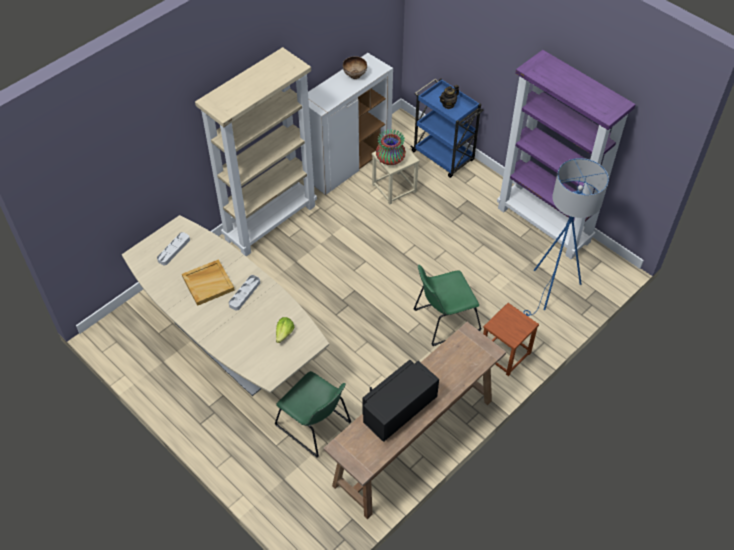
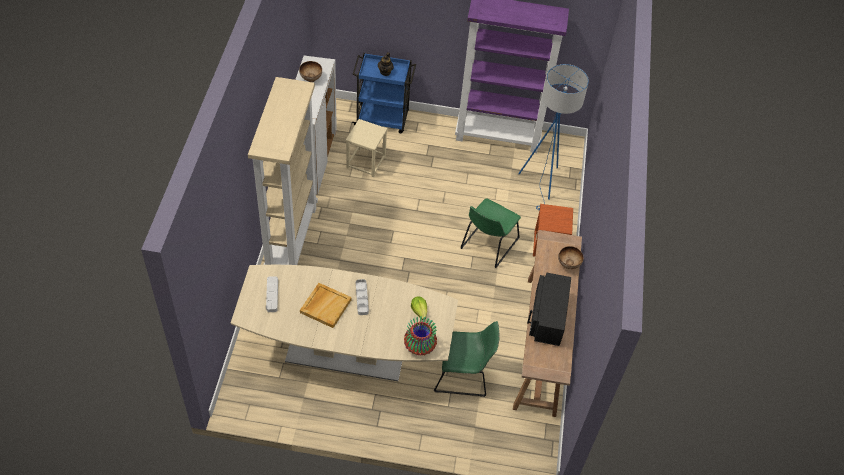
camera: 40 degrees left, 0 degrees up
vase [376,129,406,165] -> vase moved to [404,316,437,356]
none -> bowl [558,246,584,269]

